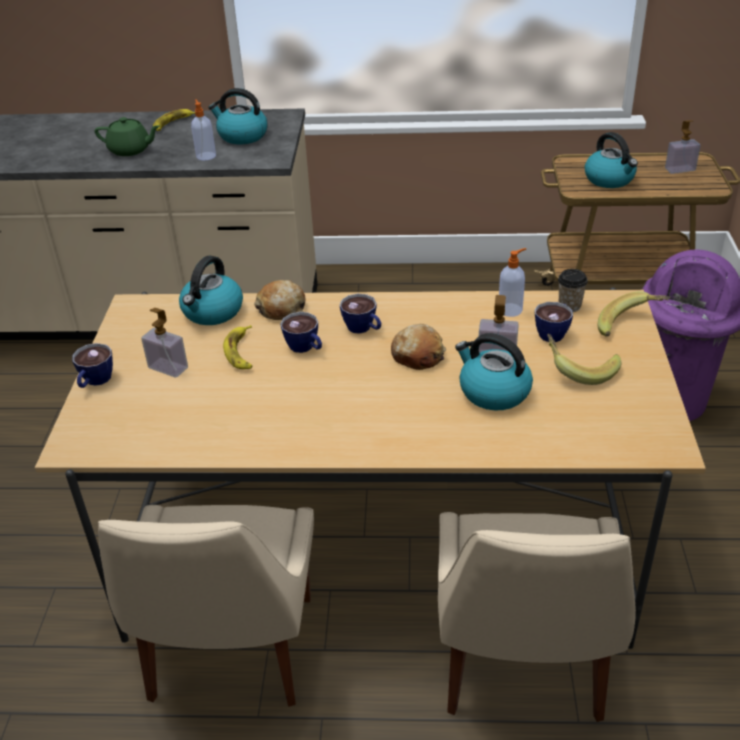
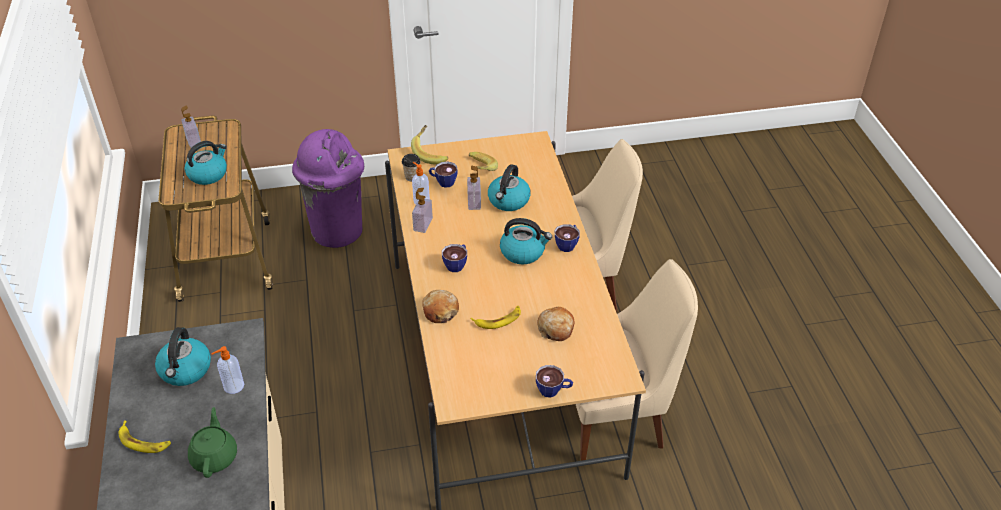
camera: 105 degrees left, 5 degrees up
soap dispenser [141,308,188,378] -> soap dispenser moved to [412,188,433,233]
kettle [179,256,243,325] -> kettle moved to [500,218,552,264]
cup [280,312,322,353] -> cup moved to [555,224,580,252]
bread [391,324,446,370] -> bread moved to [537,307,575,341]

